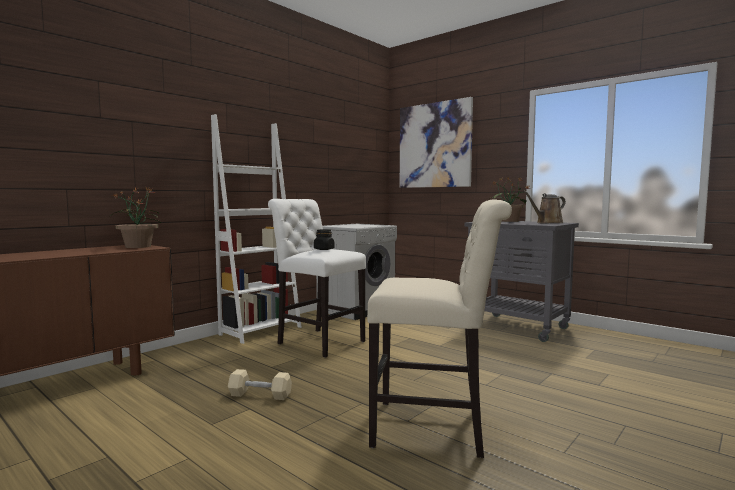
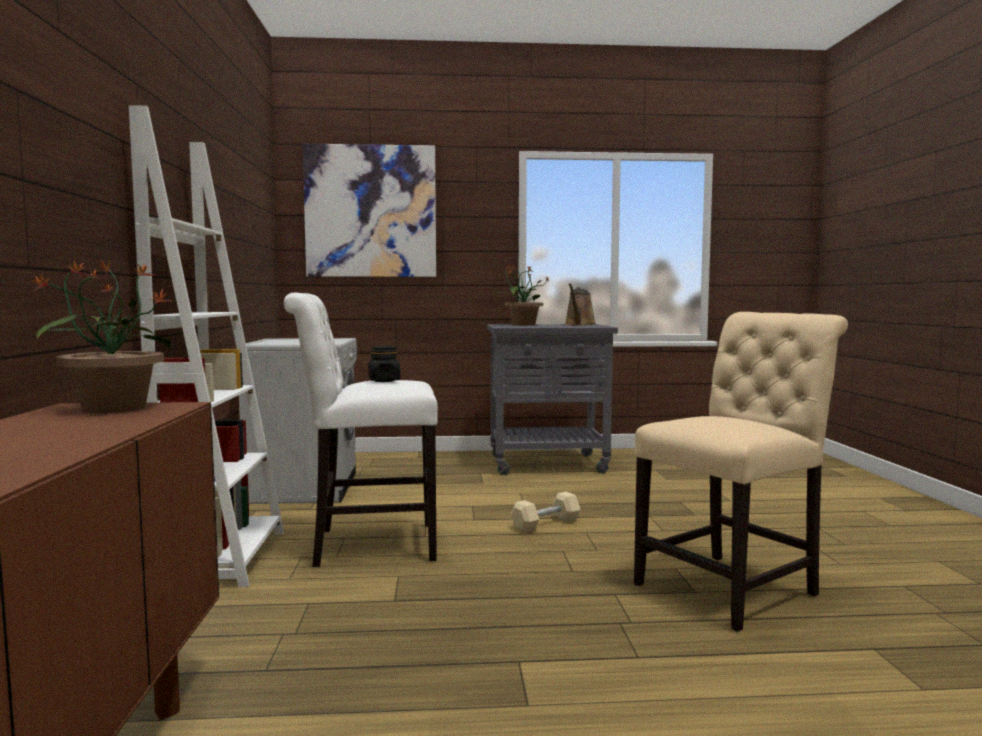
camera: 45 degrees left, 0 degrees up
beige dumbbell [228,369,292,400] -> beige dumbbell moved to [511,492,581,533]
beige stool [367,199,512,458] -> beige chair [634,312,848,632]

